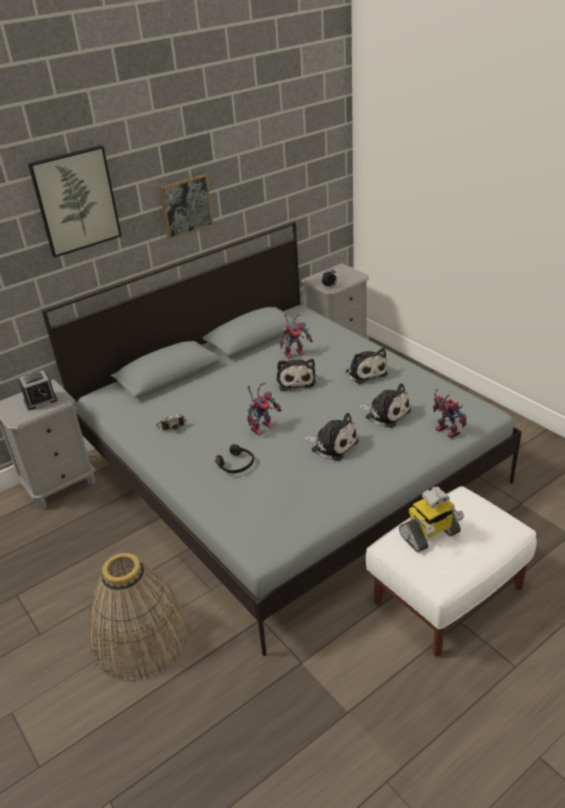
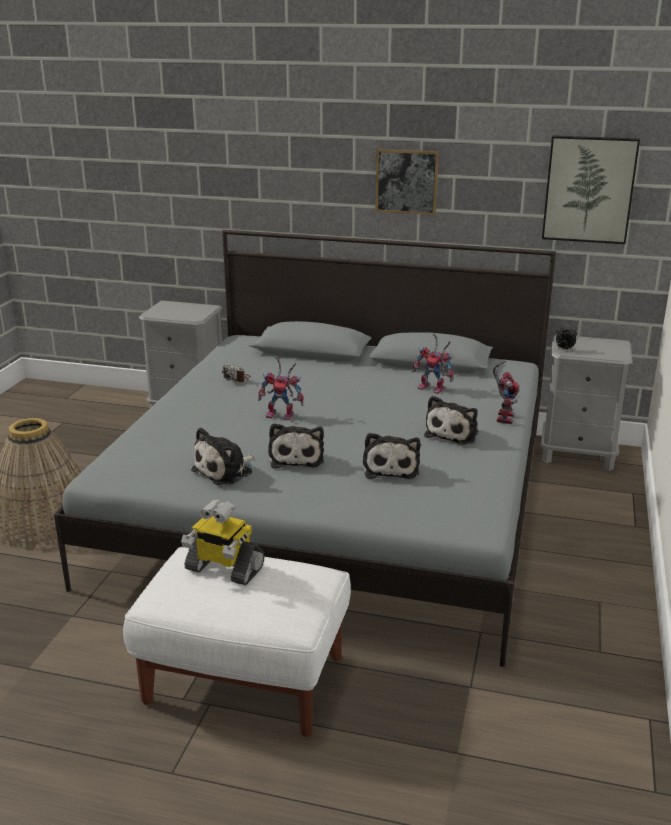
camera: 50 degrees right, 10 degrees down
alarm clock [18,370,58,410] -> none
picture [28,145,122,257] -> picture moved to [542,135,640,244]
black headphones [215,444,254,473] -> none
plush toy [277,359,316,391] -> plush toy moved to [191,427,254,485]
toy robot [433,389,467,439] -> toy robot moved to [493,361,519,424]

